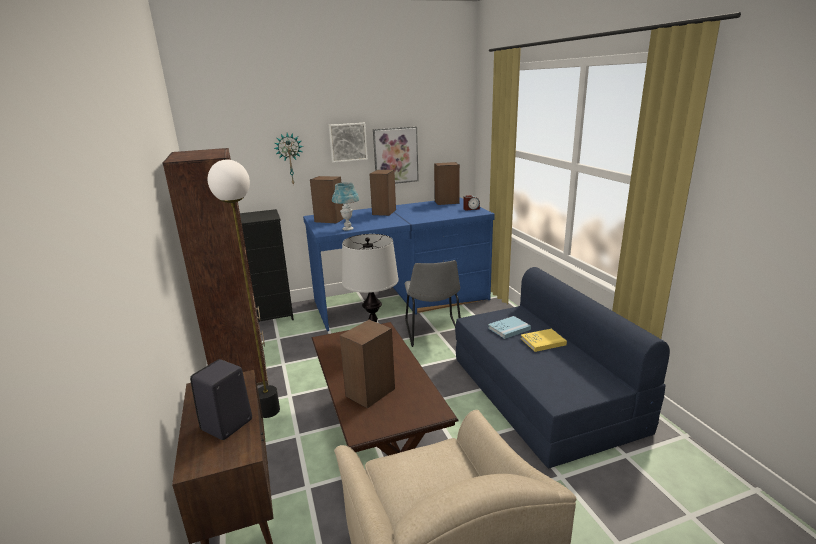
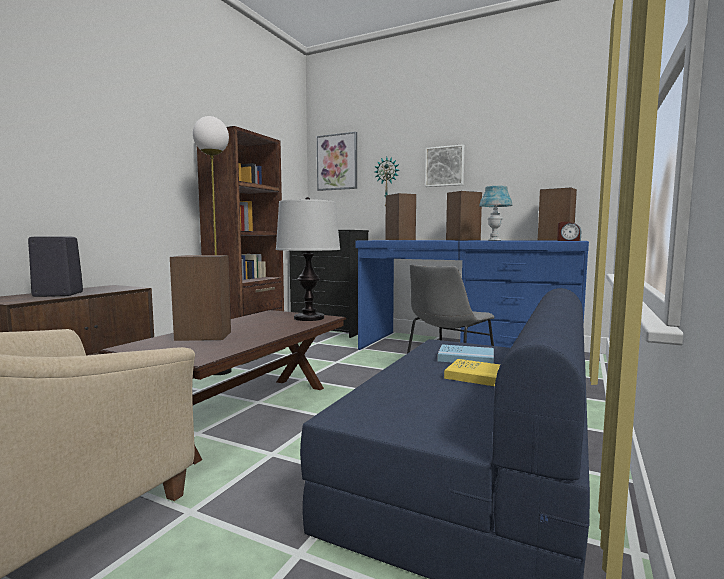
camera: 45 degrees right, 15 degrees down
blue table lamp [332,182,359,231] -> blue table lamp moved to [479,186,512,241]
picture [373,126,419,184] -> picture moved to [317,132,357,191]

